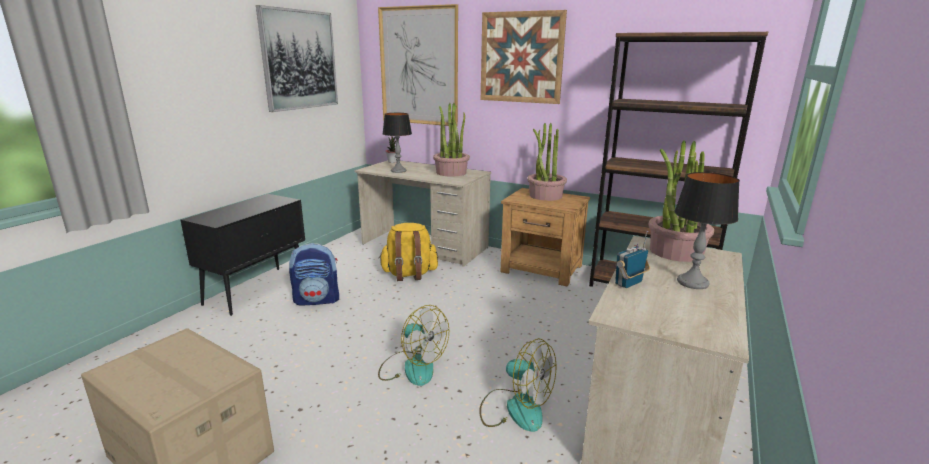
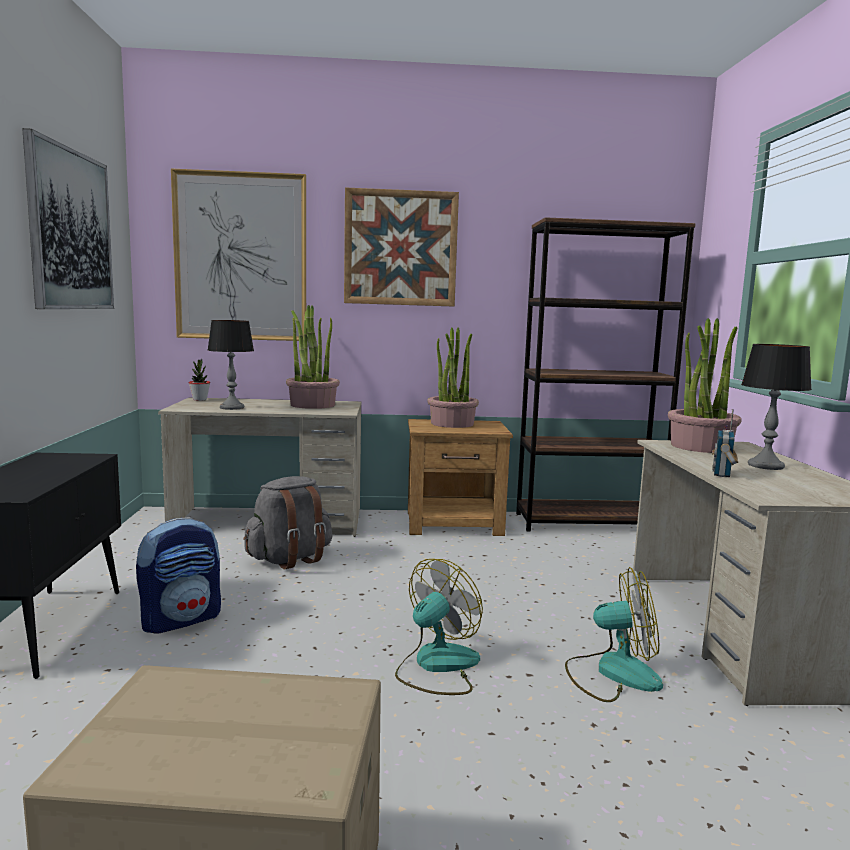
camera: 30 degrees left, 10 degrees down
fan [378,305,449,386] -> fan turned 60 degrees counterclockwise [395,559,483,695]
yellow backpack [379,223,438,281] -> grey backpack [243,476,333,569]

